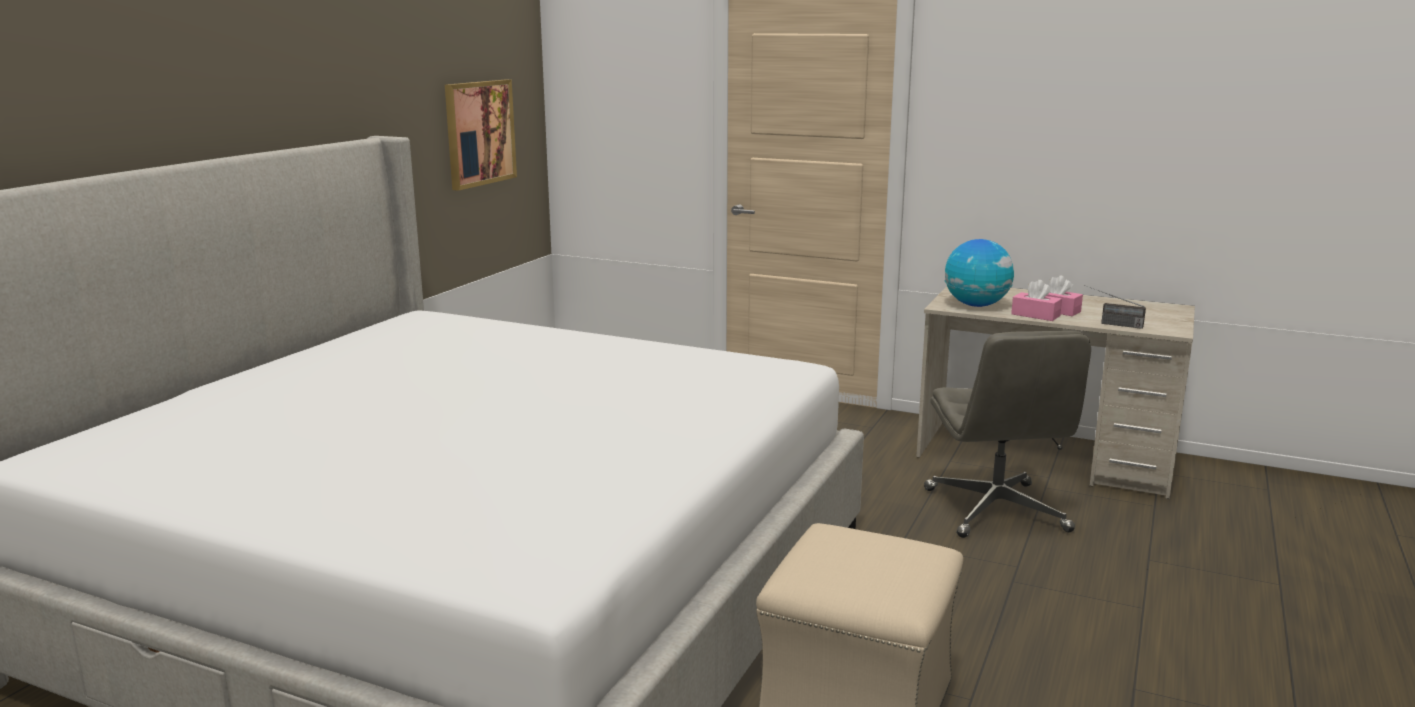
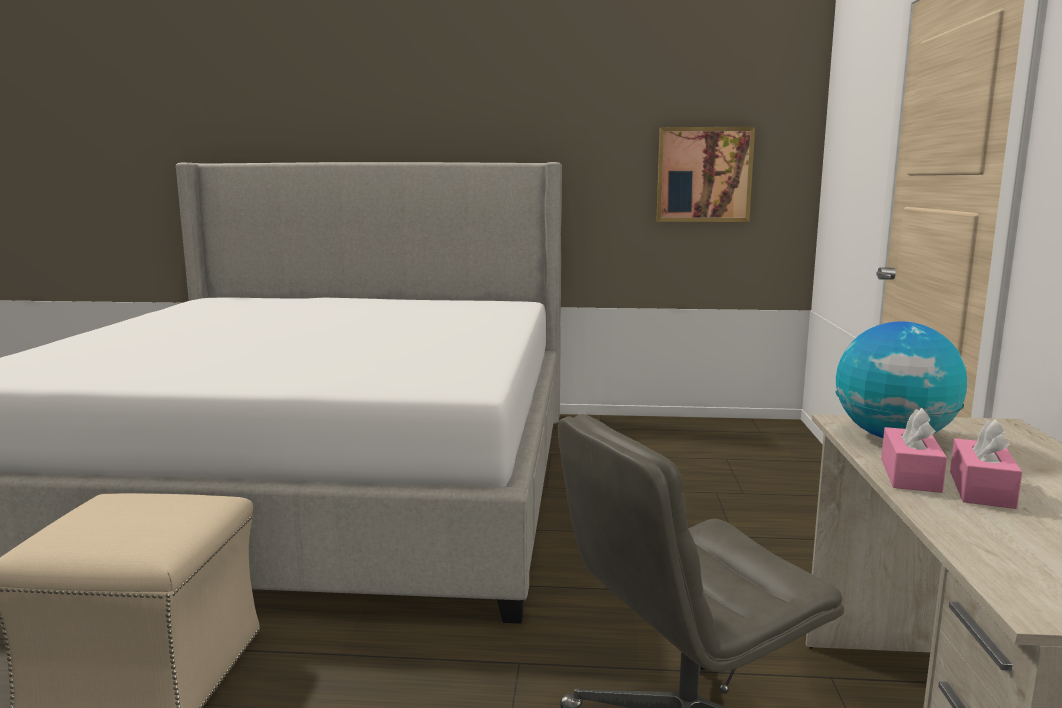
camera: 70 degrees right, 5 degrees down
radio [1084,285,1146,329] -> none

